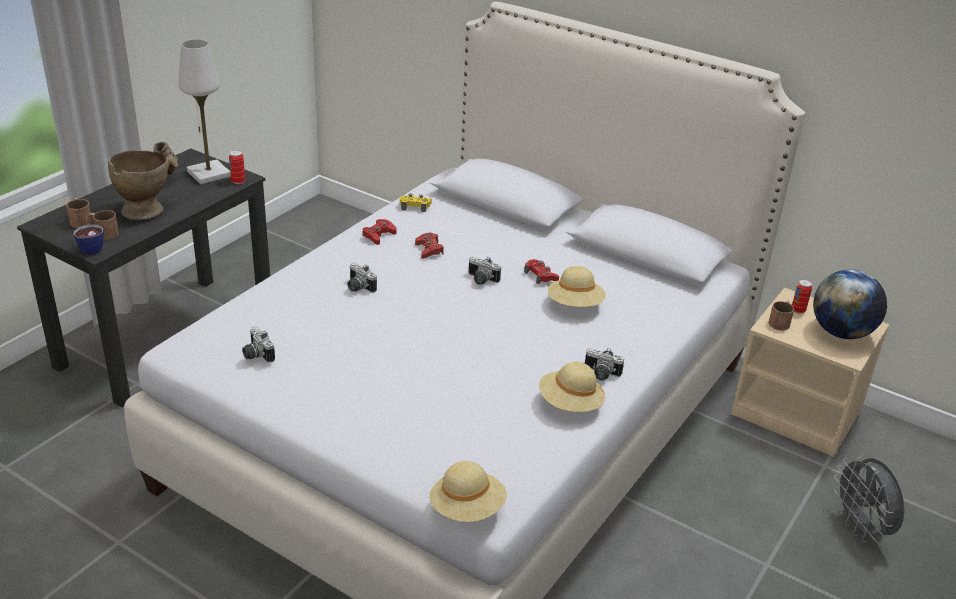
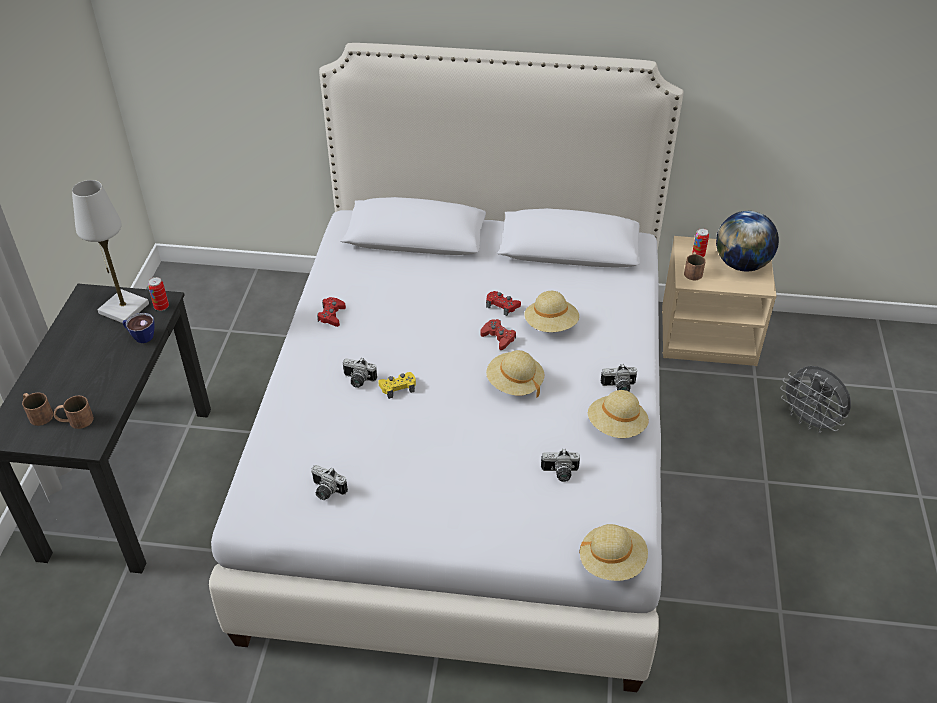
camera: 25 degrees left, 10 degrees up
cup [73,224,104,255] -> cup moved to [123,313,155,343]
beige vase [108,142,178,221] -> none
yellow game controller [399,194,432,212] -> yellow game controller moved to [378,372,416,399]
red game controller [415,233,444,259] -> red game controller moved to [480,319,516,350]
camera [469,257,501,285] -> camera moved to [541,449,580,482]
none -> beige hat [486,350,544,397]

